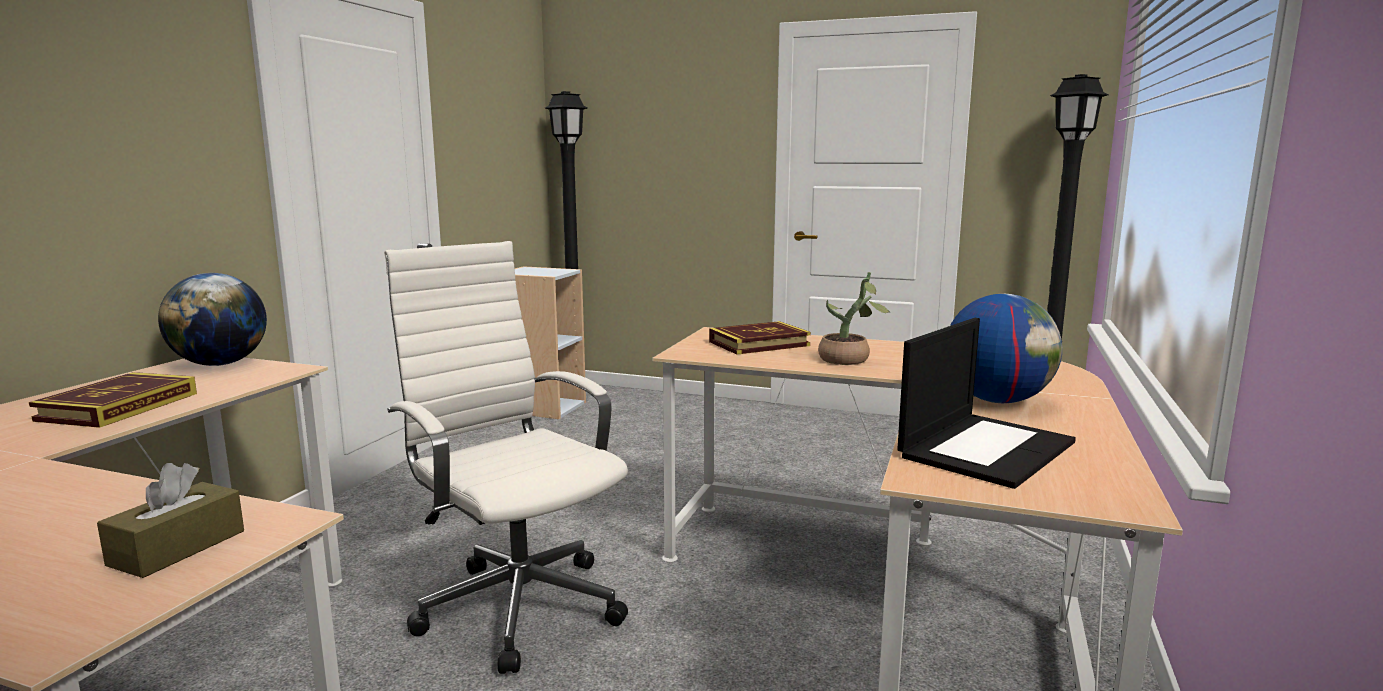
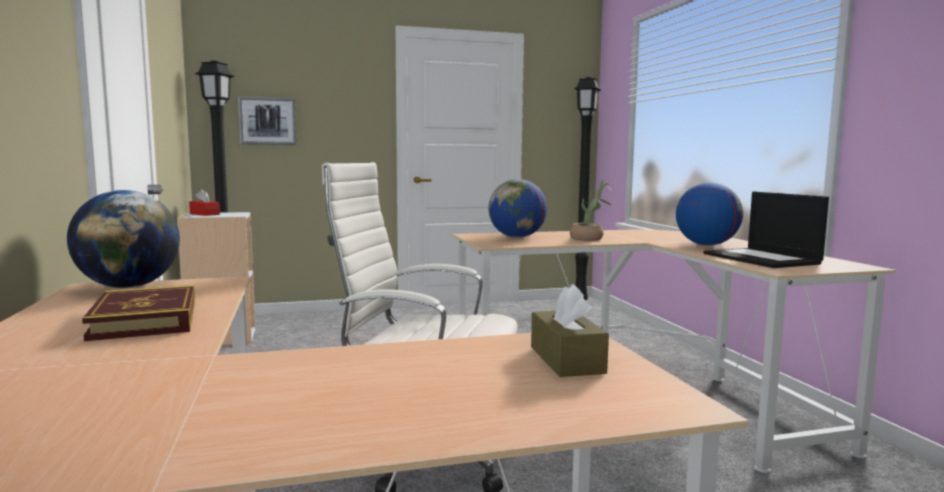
camera: 35 degrees left, 5 degrees down
book [709,321,811,355] -> globe [488,179,547,238]
laptop [897,318,1076,489] -> laptop turned 150 degrees clockwise [703,192,829,268]
none -> red tissue box [189,189,220,216]
none -> picture [238,96,296,145]

